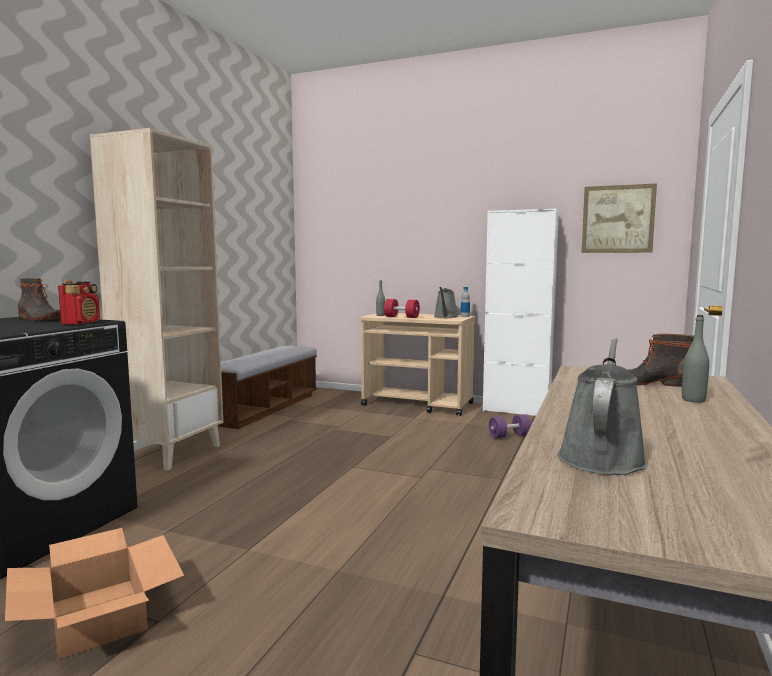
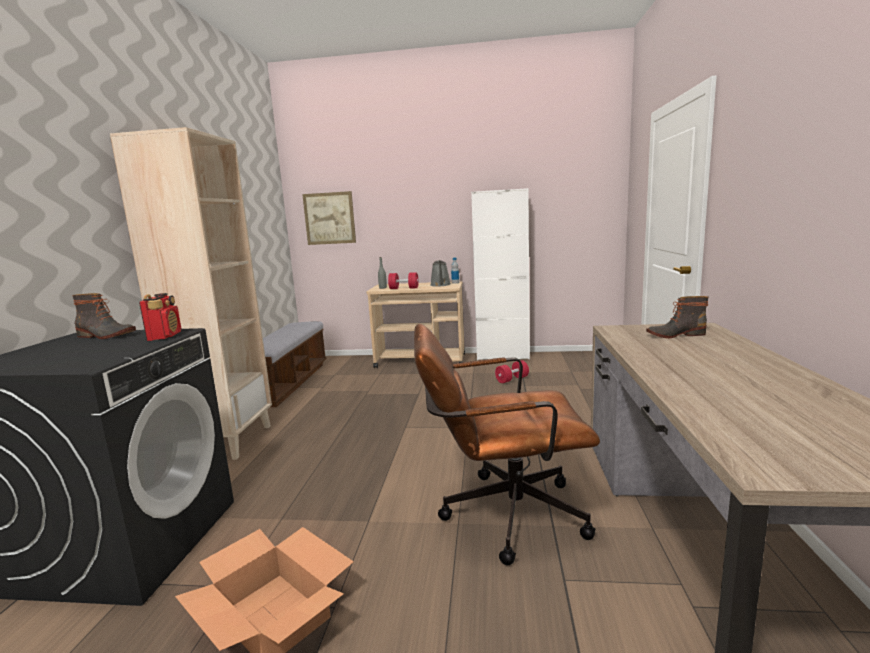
camera: 15 degrees left, 5 degrees up
purple dumbbell [489,414,531,439] -> red dumbbell [495,360,529,383]
grey watering can [557,338,647,475] -> none
picture [581,183,657,253] -> picture moved to [302,191,356,245]
grey bottle [682,315,709,403] -> none
none -> brown office chair [414,324,600,565]

